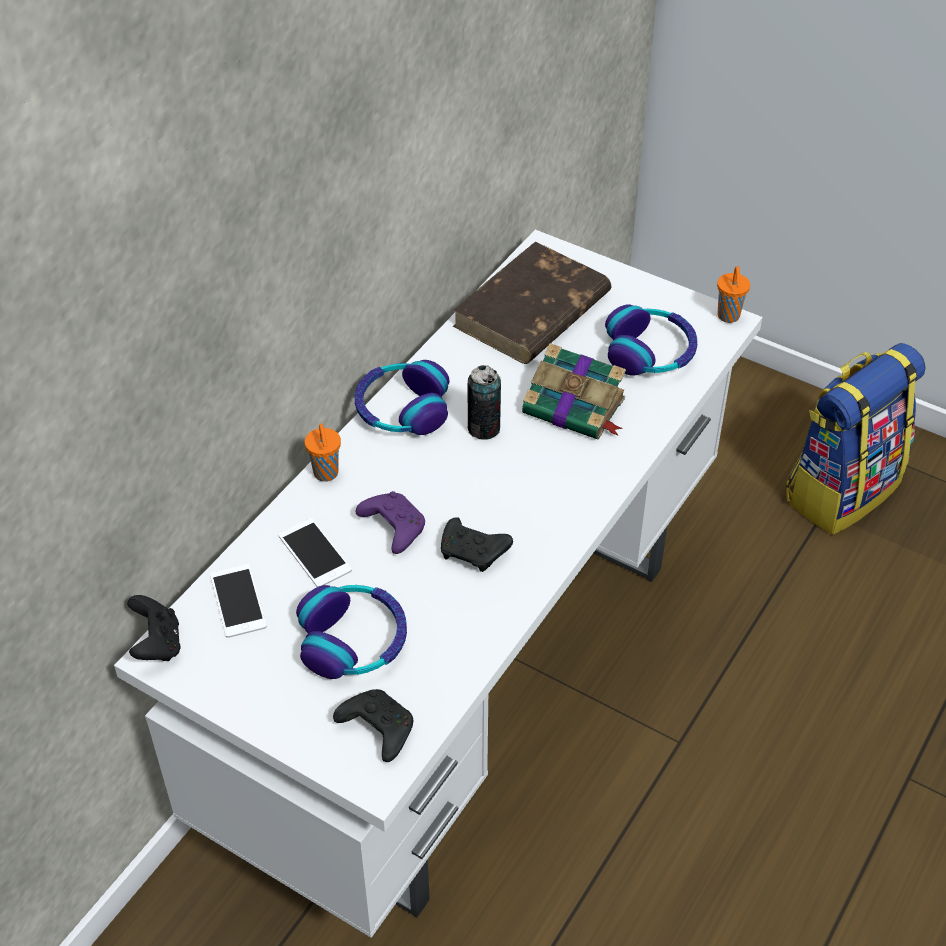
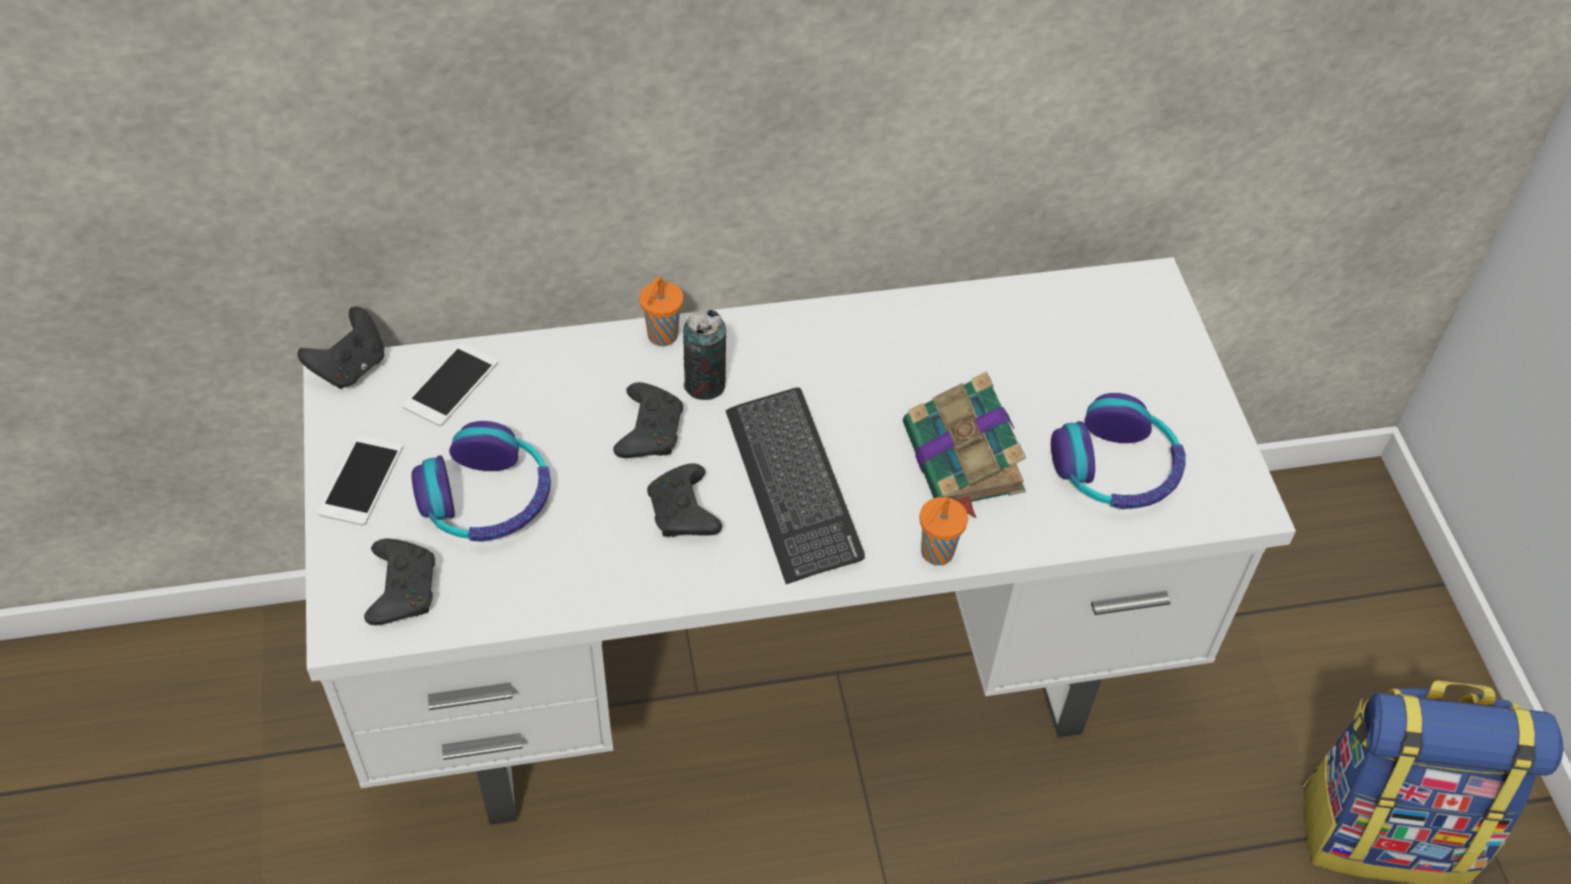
camera: 45 degrees right, 5 degrees up
phone [278,518,352,587] -> phone moved to [318,435,403,525]
headphones [355,360,450,435] -> none
purple game controller [356,491,425,554] -> black game controller [613,382,683,458]
brown book [452,241,611,364] -> none
can [468,365,501,440] -> can moved to [683,309,726,400]
orange cup [717,266,750,323] -> orange cup moved to [919,497,968,565]
none -> keyboard [726,387,865,584]

